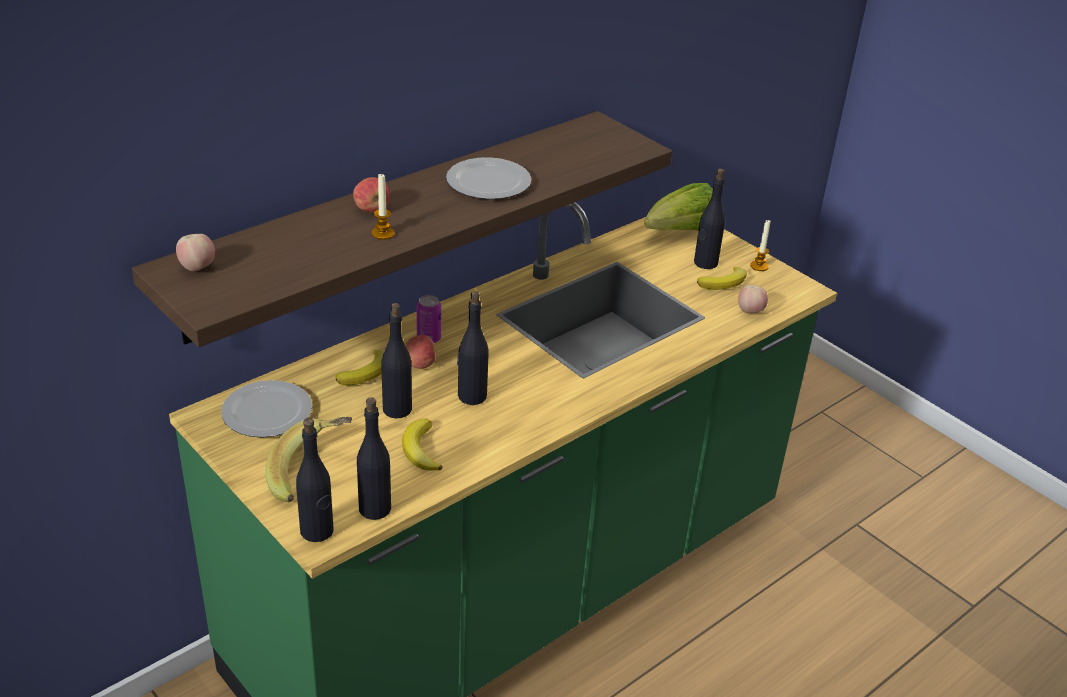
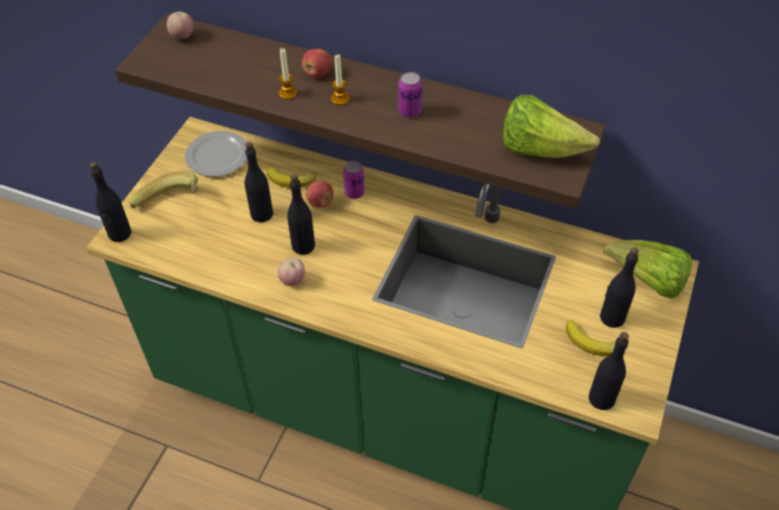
camera: 65 degrees right, 15 degrees up
black bottle [357,397,391,520] -> black bottle moved to [589,332,629,410]
banana [402,418,442,471] -> none
plate [446,157,531,199] -> can [399,72,422,118]
apple [738,285,768,313] -> apple moved to [278,258,305,286]
candle [750,220,771,271] -> candle moved to [331,55,350,105]
none -> lettuce [502,95,600,158]

